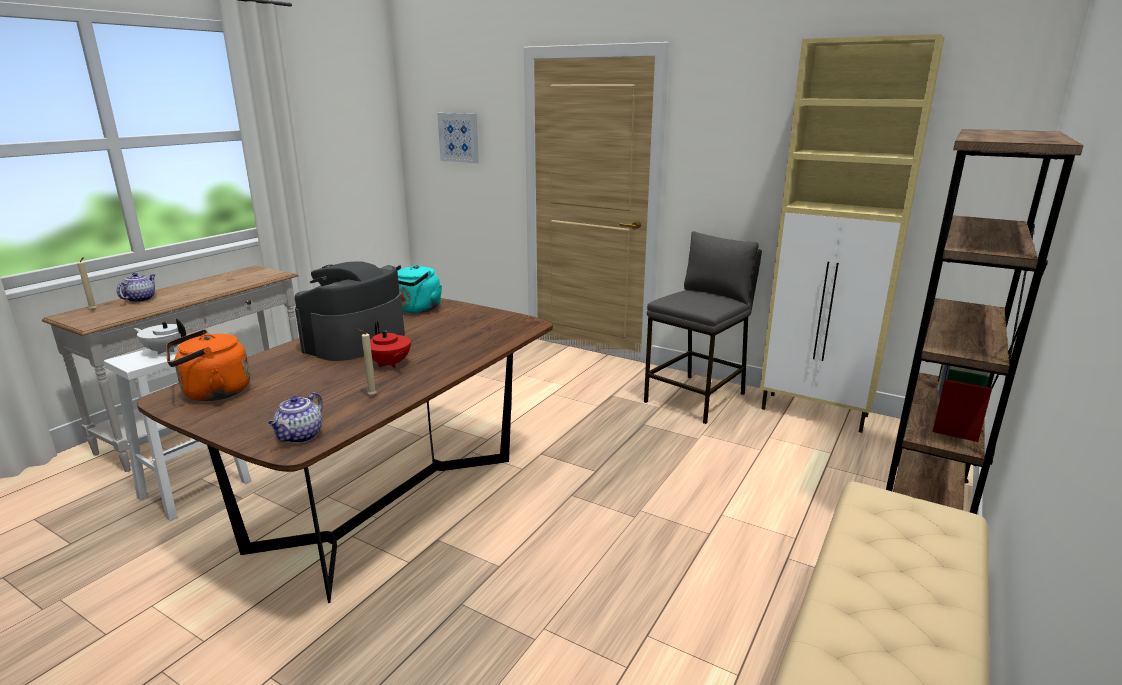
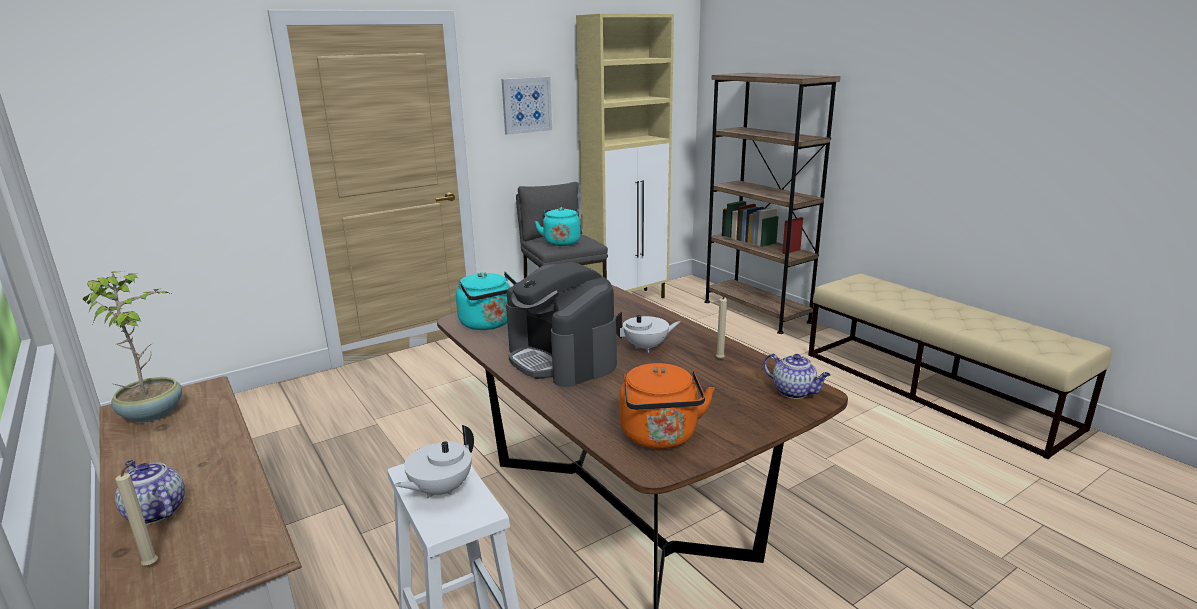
camera: 65 degrees left, 0 degrees up
red teapot [370,321,411,368] -> white teapot [616,311,681,352]
picture [437,113,479,163] -> picture moved to [501,77,552,135]
none -> potted plant [83,271,182,423]
none -> turquoise kettle [535,207,581,246]

